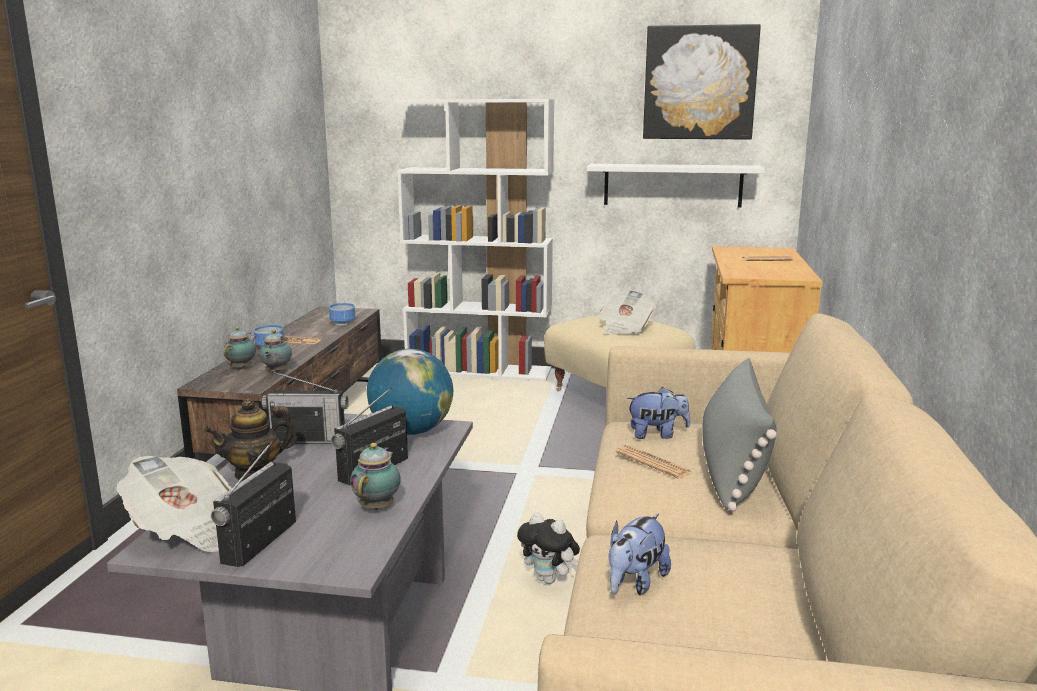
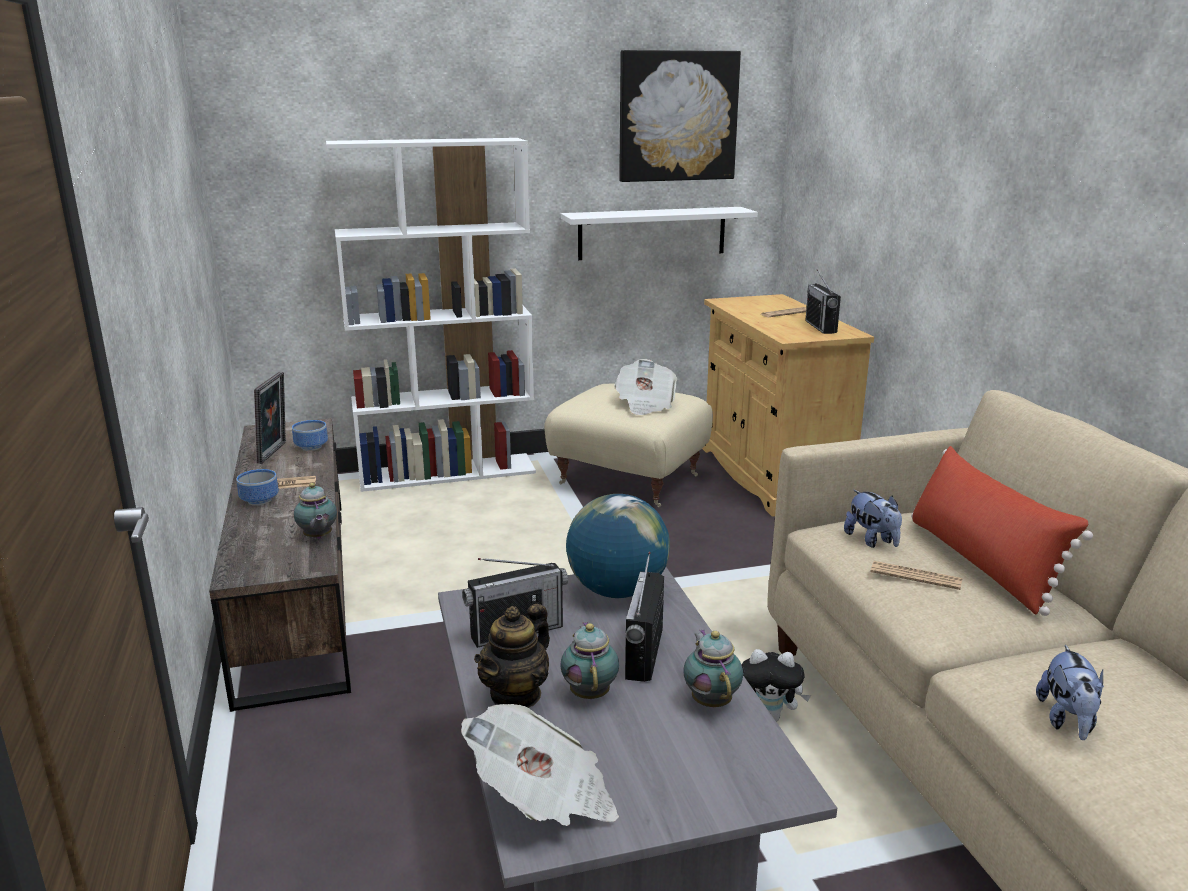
camera: 25 degrees left, 5 degrees up
radio [211,441,296,567] -> radio moved to [805,269,841,334]
teapot [223,327,256,370] -> teapot moved to [561,622,619,699]
plush toy [626,387,690,439] -> plush toy turned 90 degrees clockwise [844,490,902,548]
grey pillow [702,358,777,511] -> red pillow [911,446,1093,616]
none -> picture frame [254,372,286,464]

